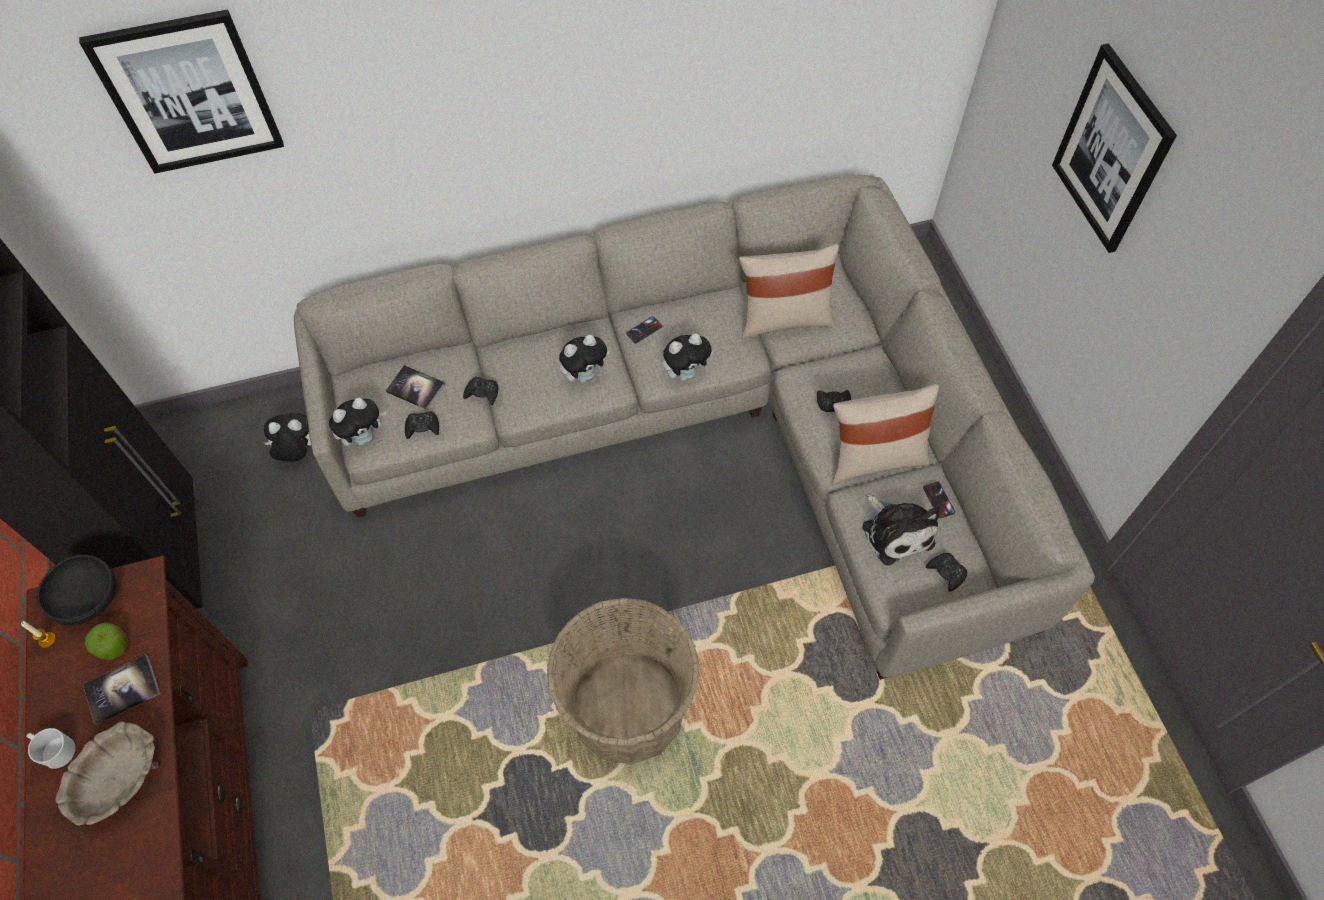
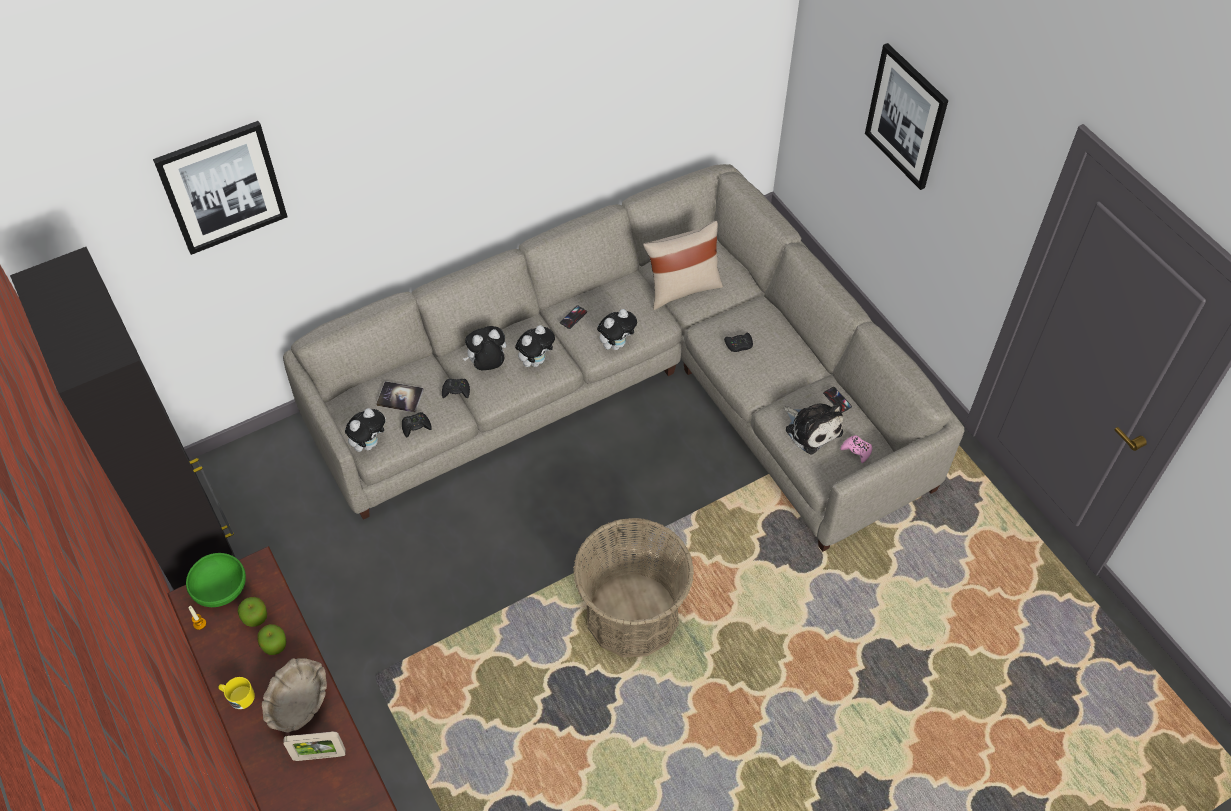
camera: 15 degrees left, 5 degrees down
white mug [26,728,76,769] -> yellow mug [218,677,255,709]
black bowl [37,555,116,625] -> green bowl [186,553,246,607]
book [83,654,160,725] -> apple [257,624,286,655]
plush toy [264,413,311,462] -> plush toy moved to [463,326,507,370]
beige pillow [832,384,939,484] -> none
black game controller [926,553,967,592] -> pink game controller [841,435,872,463]
none -> picture frame [283,731,345,761]

